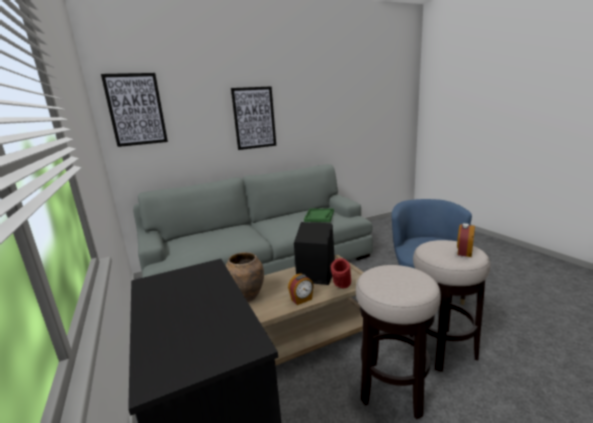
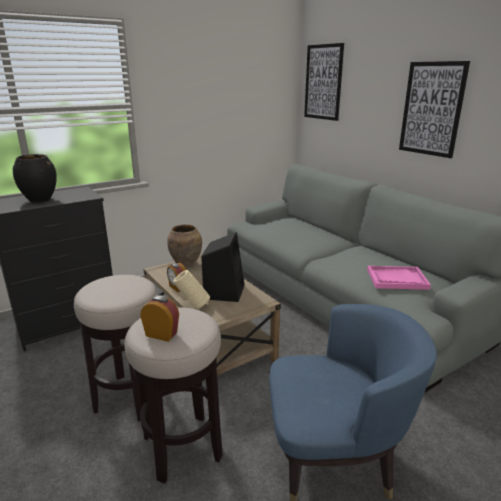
camera: 80 degrees right, 5 degrees up
green tray [304,209,334,222] -> pink tray [367,266,431,290]
red vase [331,258,351,288] -> beige vase [173,270,210,309]
none -> black vase [13,154,57,203]

